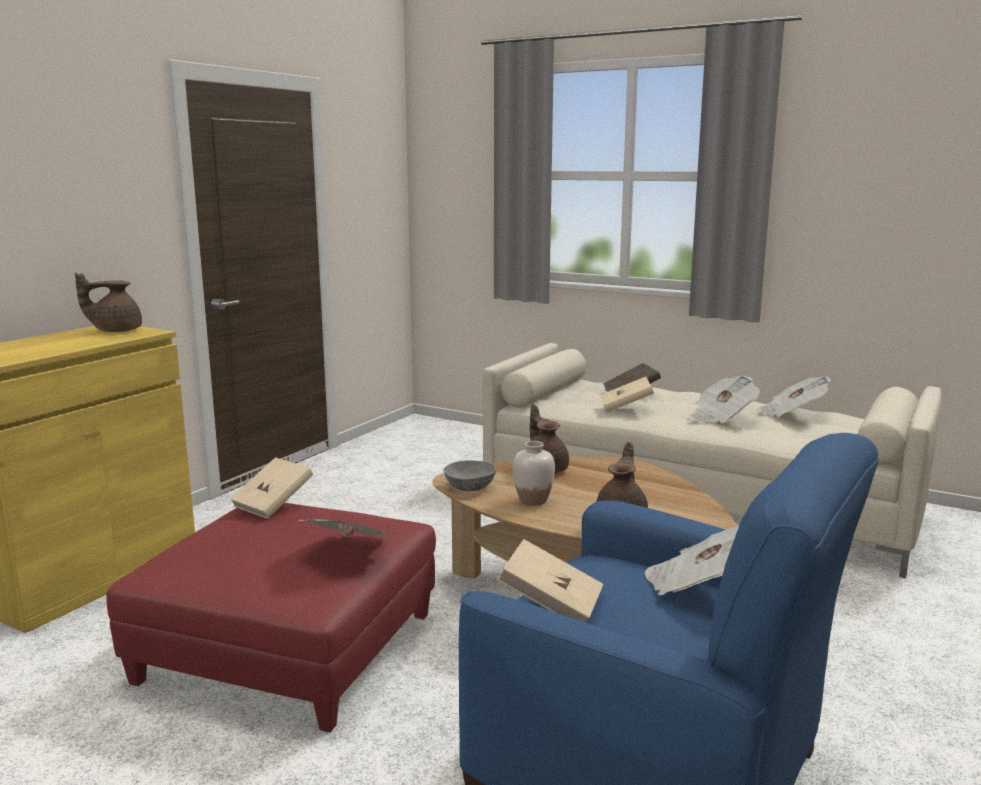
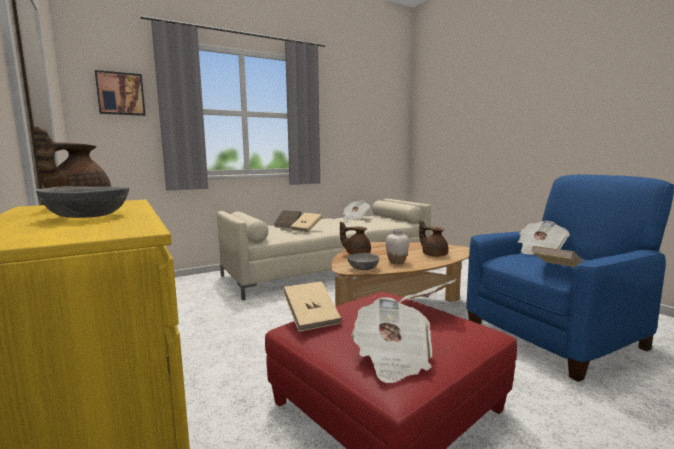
camera: 60 degrees left, 5 degrees down
newspaper [689,376,760,423] -> newspaper moved to [352,297,432,383]
none -> grey bowl [36,186,129,218]
none -> picture [95,70,145,116]

